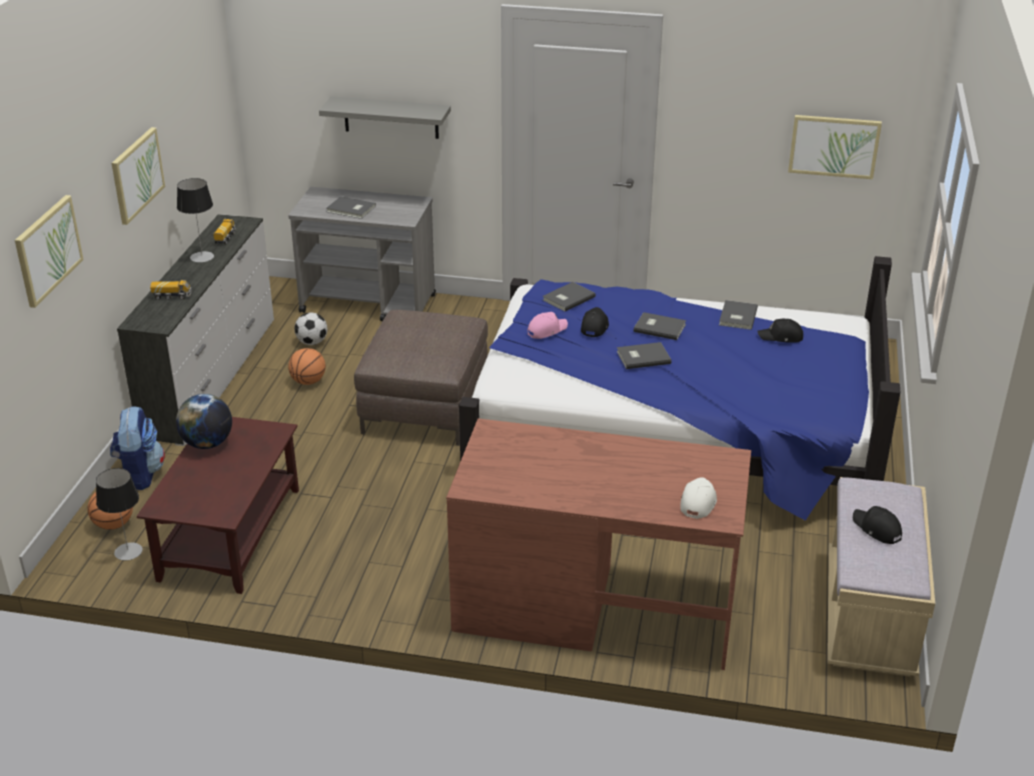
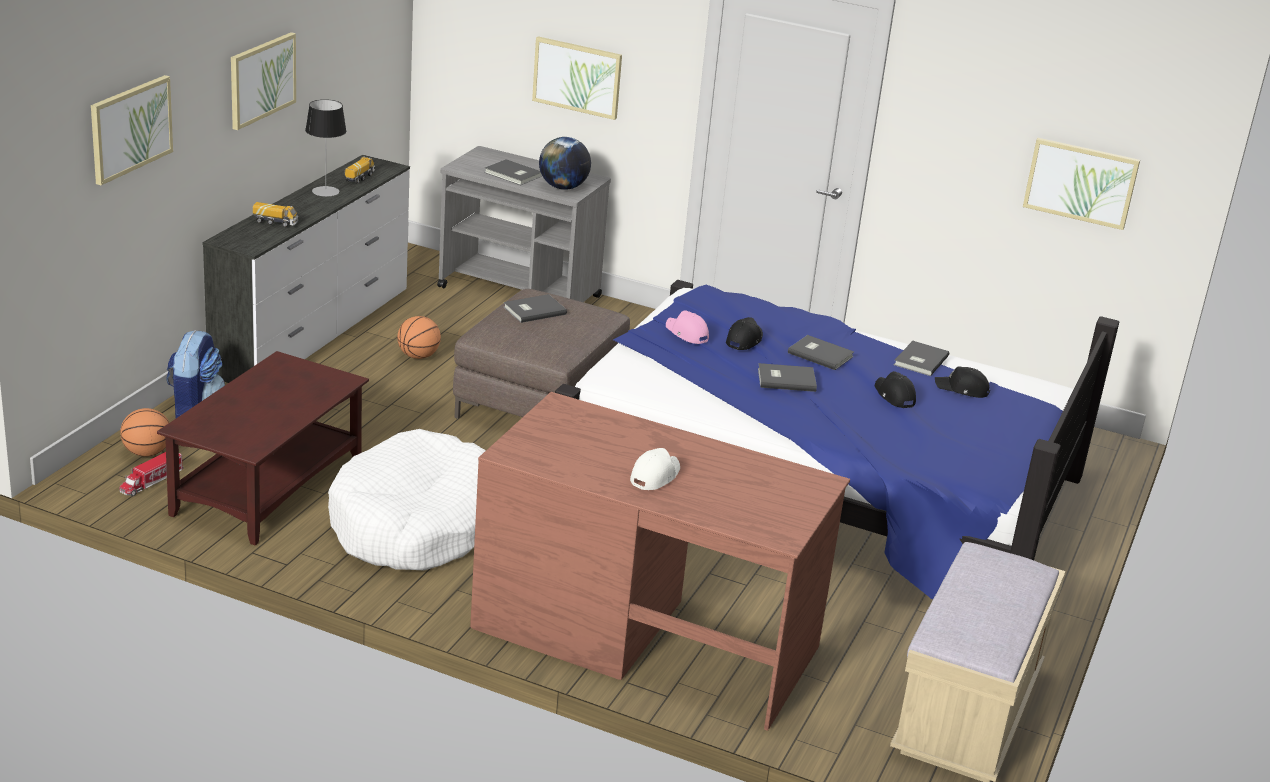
camera: 10 degrees right, 5 degrees down
table lamp [96,468,143,560] -> toy truck [119,452,184,496]
globe [176,394,232,449] -> globe moved to [539,137,591,190]
football [294,312,328,345] -> none
grey shelf [319,96,451,139] -> picture [532,36,622,120]
pink cap [528,312,568,339] -> pink cap turned 105 degrees counterclockwise [666,310,709,344]
grey book [543,282,596,311] -> grey book moved to [504,294,567,323]
white cap [680,477,717,519] -> white cap moved to [630,448,680,490]
black cap [853,506,902,544] -> black cap moved to [875,371,916,408]
none -> white dog bed [328,429,486,570]

